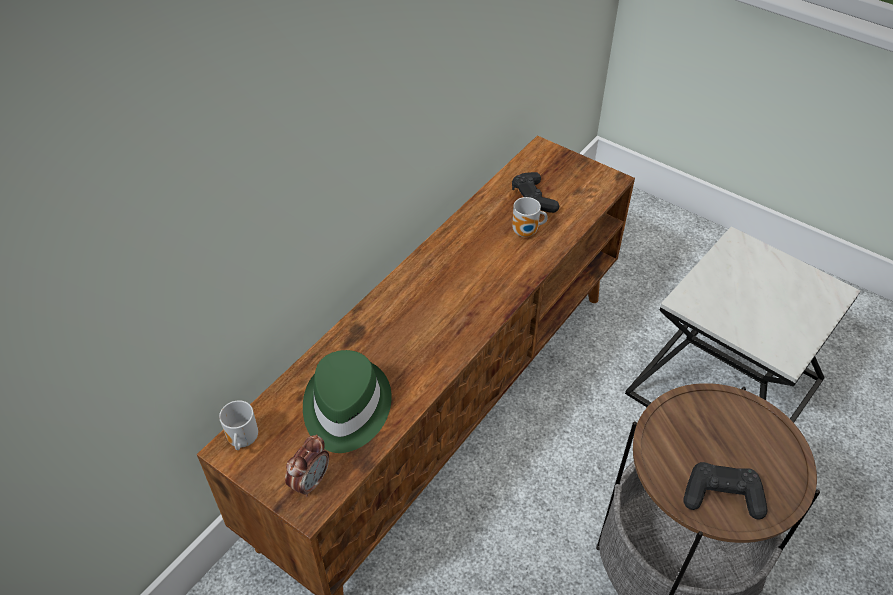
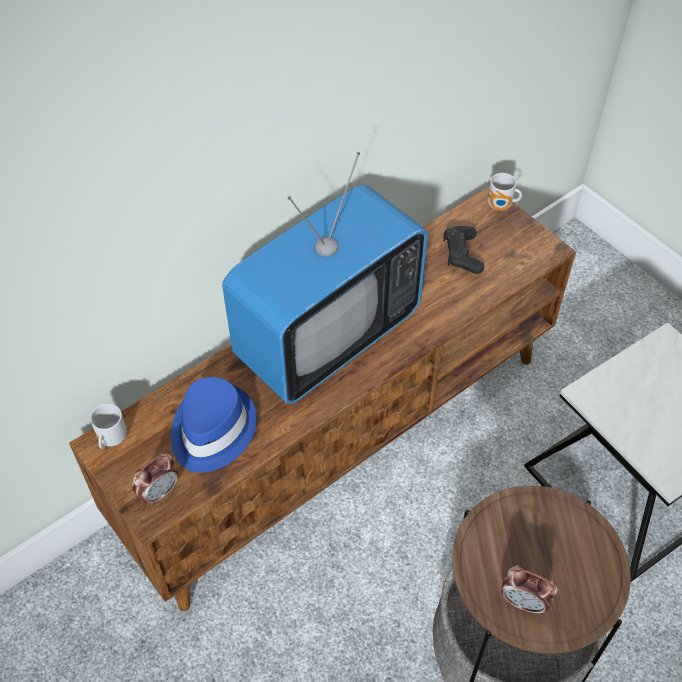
camera: 15 degrees right, 5 degrees up
green hat [303,350,392,453] -> blue hat [171,377,257,473]
mug [512,197,548,237] -> mug moved to [488,173,522,211]
black game controller [683,462,768,519] -> alarm clock [501,565,558,614]
none -> television [222,152,428,404]

